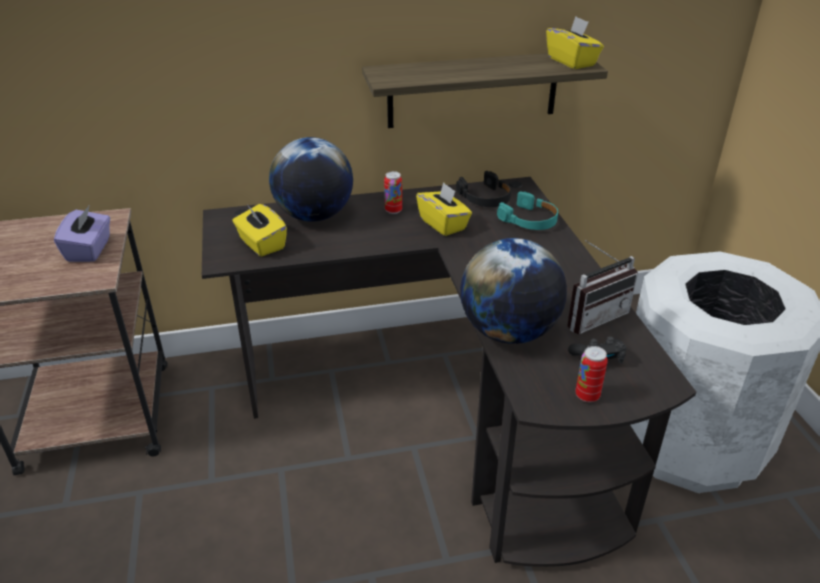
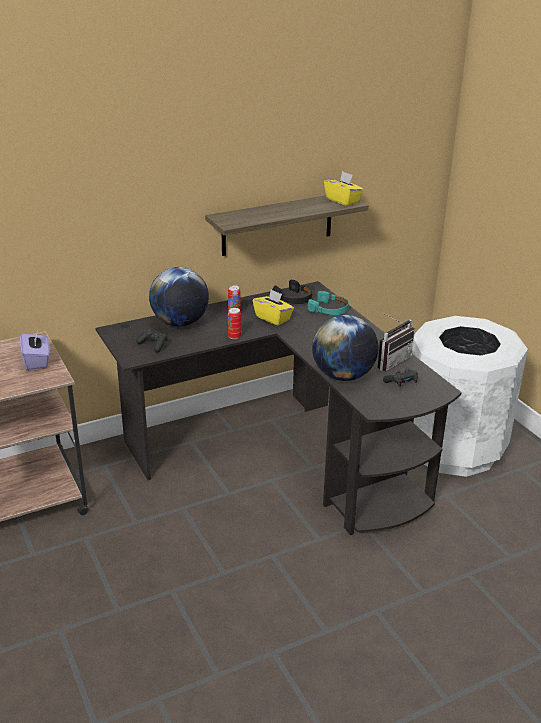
camera: 15 degrees left, 5 degrees down
yellow tissue box [233,204,287,257] -> black game controller [136,328,168,352]
can [575,346,608,402] -> can moved to [228,308,241,339]

